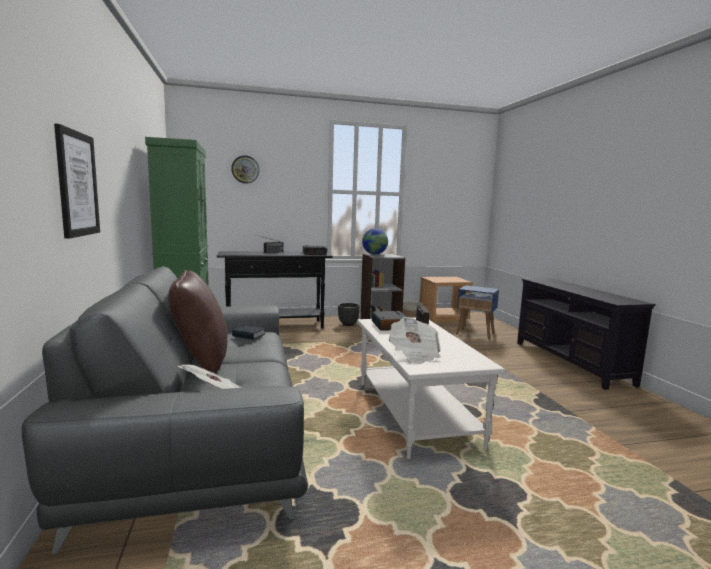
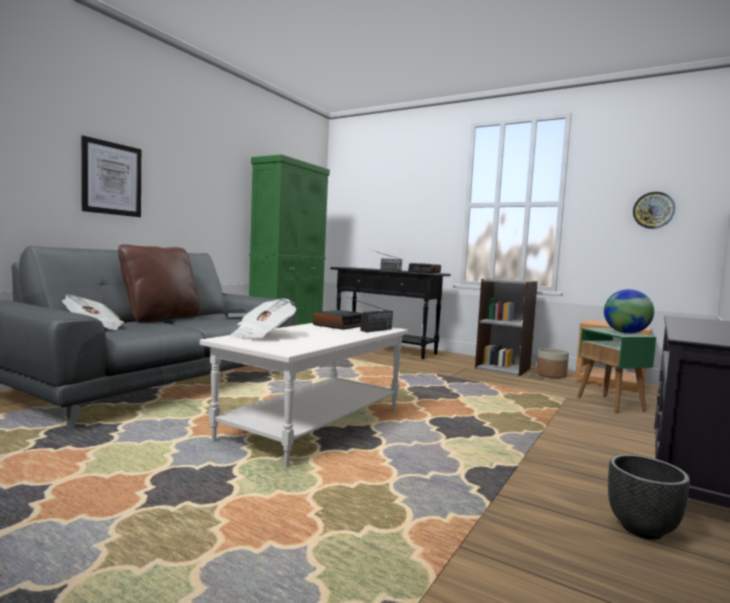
camera: 45 degrees right, 5 degrees down
wall clock [231,155,259,184] -> wall clock moved to [633,192,675,229]
black planter [338,303,360,326] -> black planter moved to [608,454,690,540]
globe [362,229,388,255] -> globe moved to [604,289,654,334]
blue side table [456,285,499,340] -> green side table [577,328,656,413]

